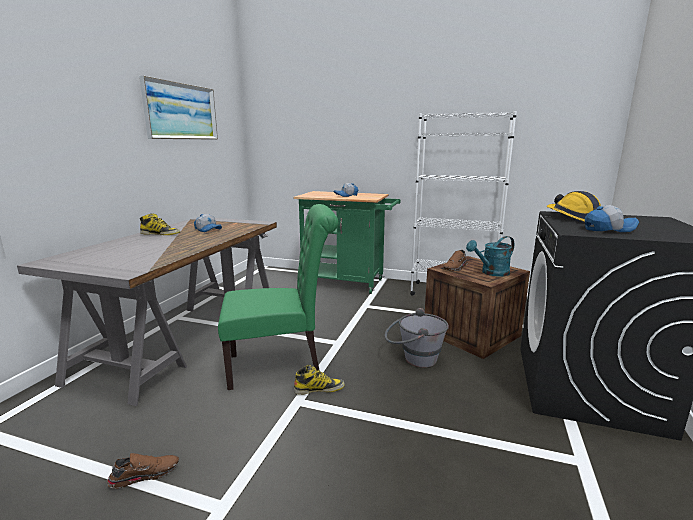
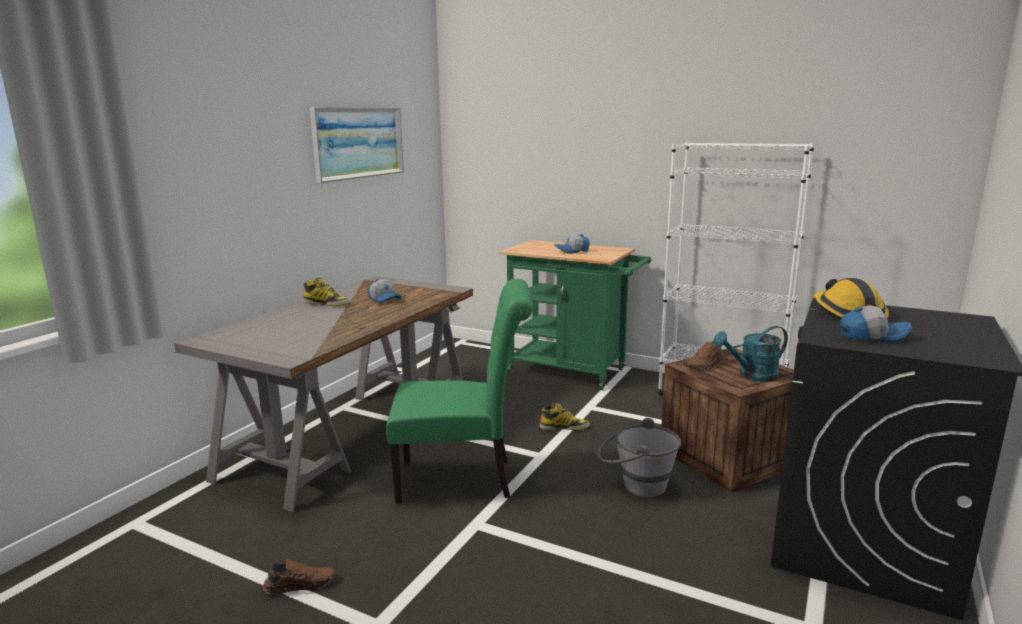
camera: 10 degrees right, 0 degrees up
boot [294,365,345,395] -> boot moved to [540,403,590,430]

